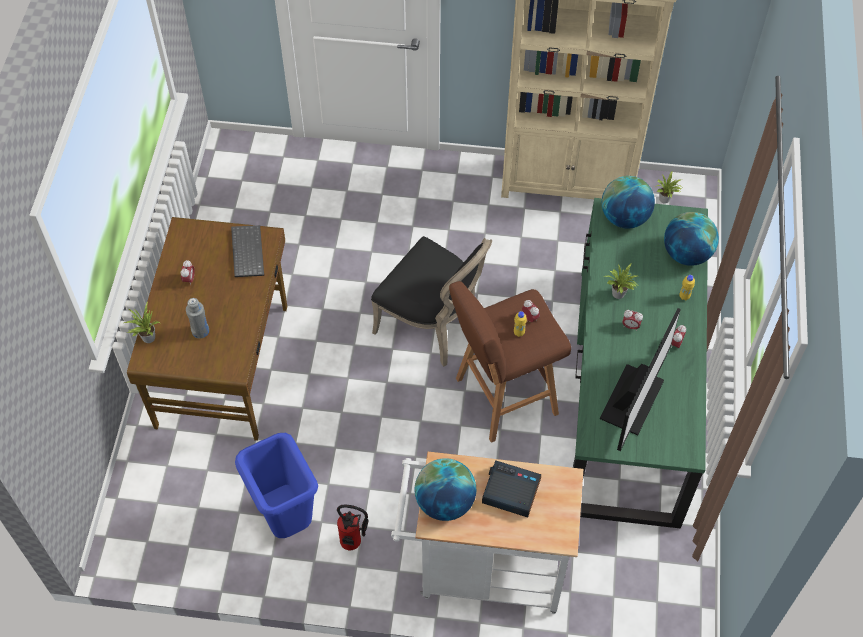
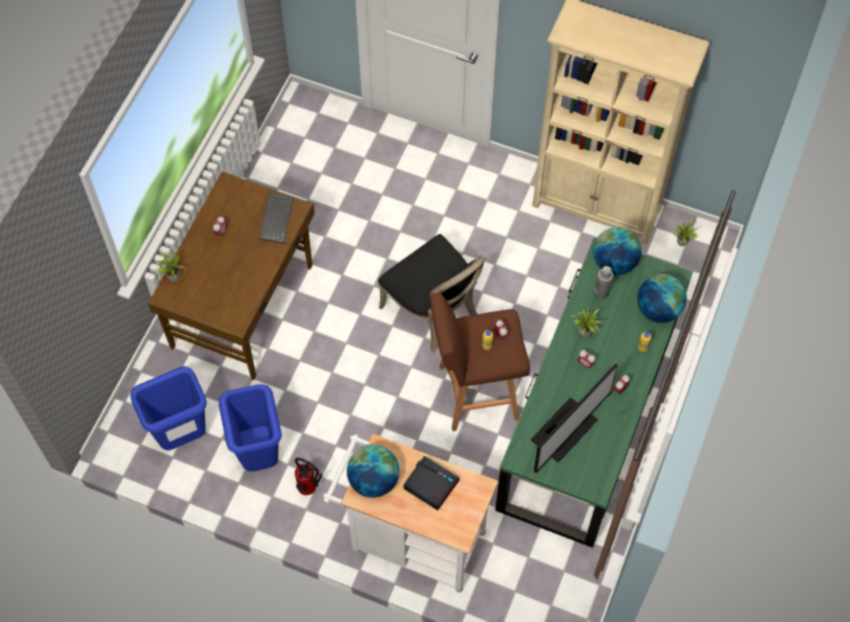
camera: 15 degrees right, 5 degrees up
grey bottle [186,298,209,339] -> grey bottle moved to [594,266,613,299]
none -> blue trash can [130,366,207,450]

